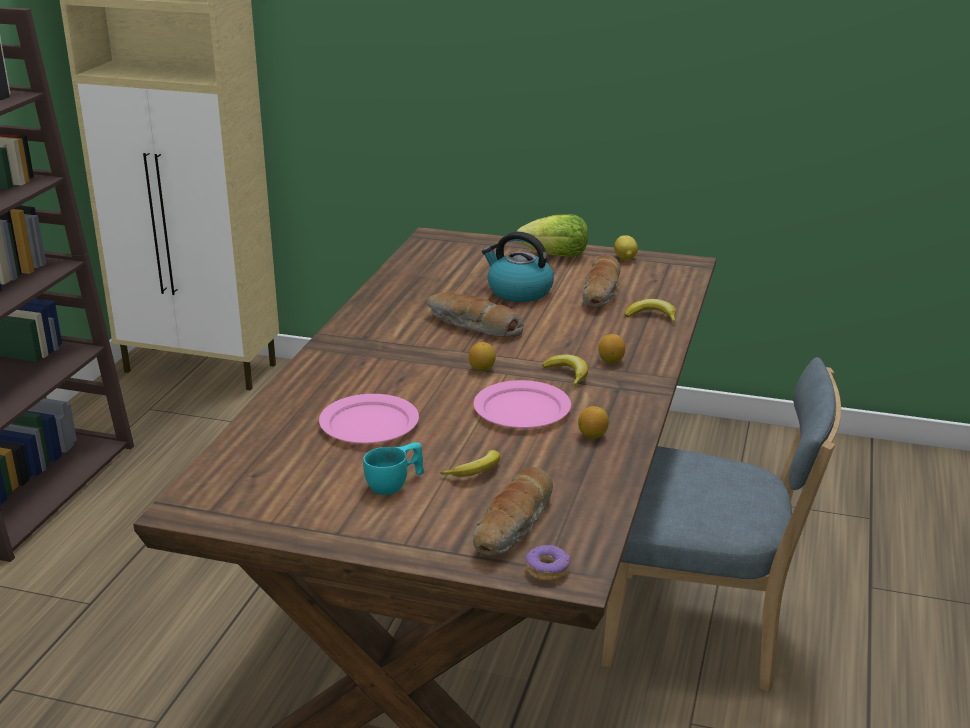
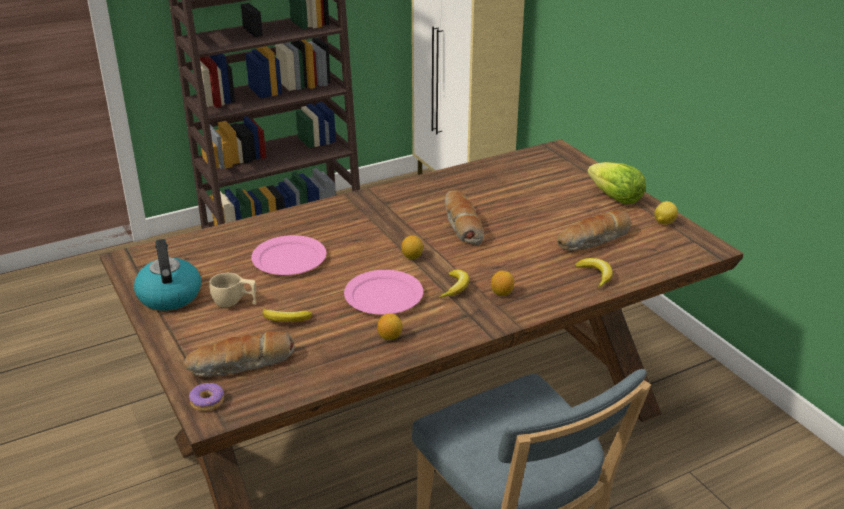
camera: 45 degrees right, 5 degrees up
turquoise cup [363,442,424,495] -> beige cup [209,273,256,308]
kettle [482,232,554,302] -> kettle moved to [134,239,201,311]

